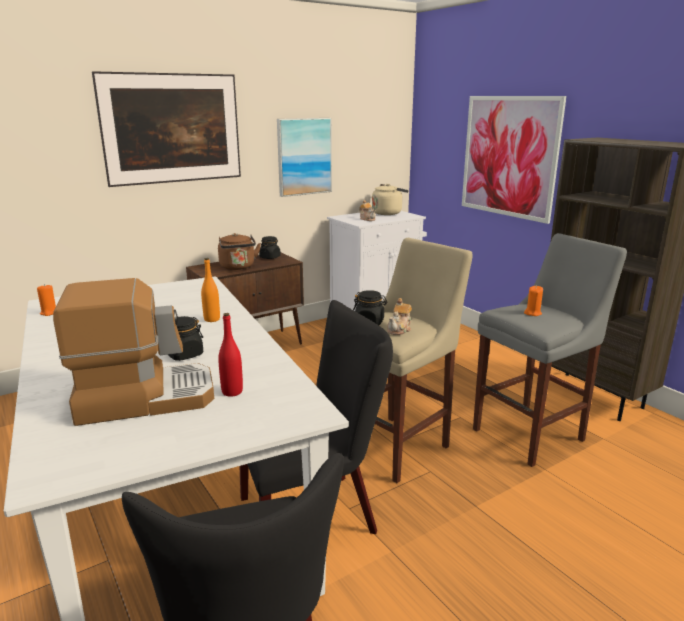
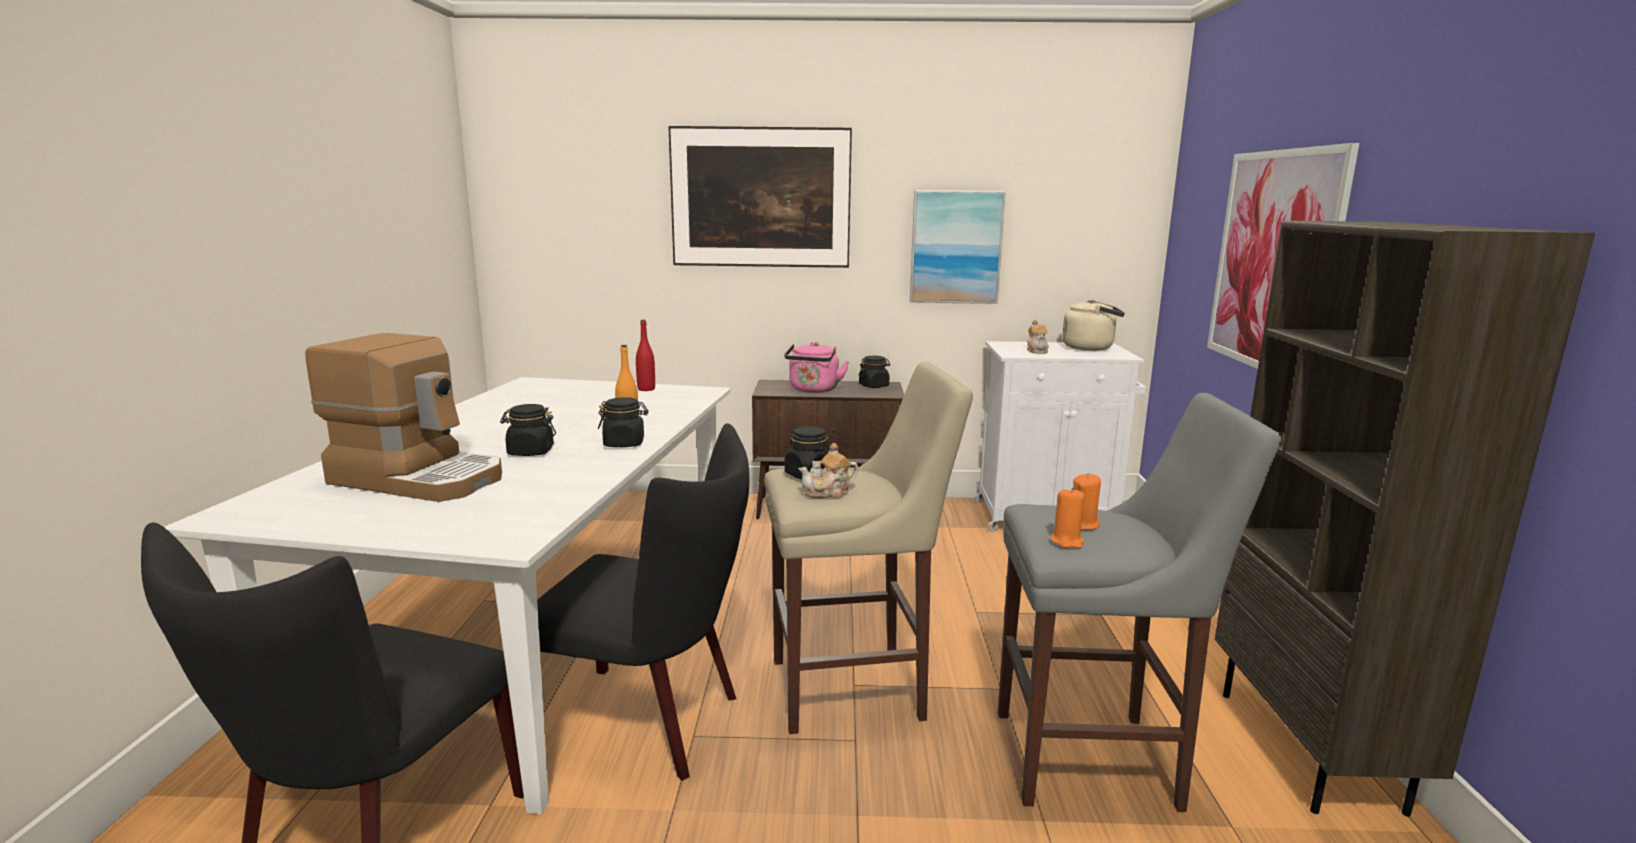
camera: 35 degrees right, 5 degrees down
orange candle [37,284,56,316] -> orange candle moved to [1050,487,1085,548]
brown kettle [218,233,261,270] -> pink kettle [784,342,849,393]
red bottle [218,313,243,397] -> red bottle moved to [636,320,655,391]
none -> black jar [598,397,649,447]

